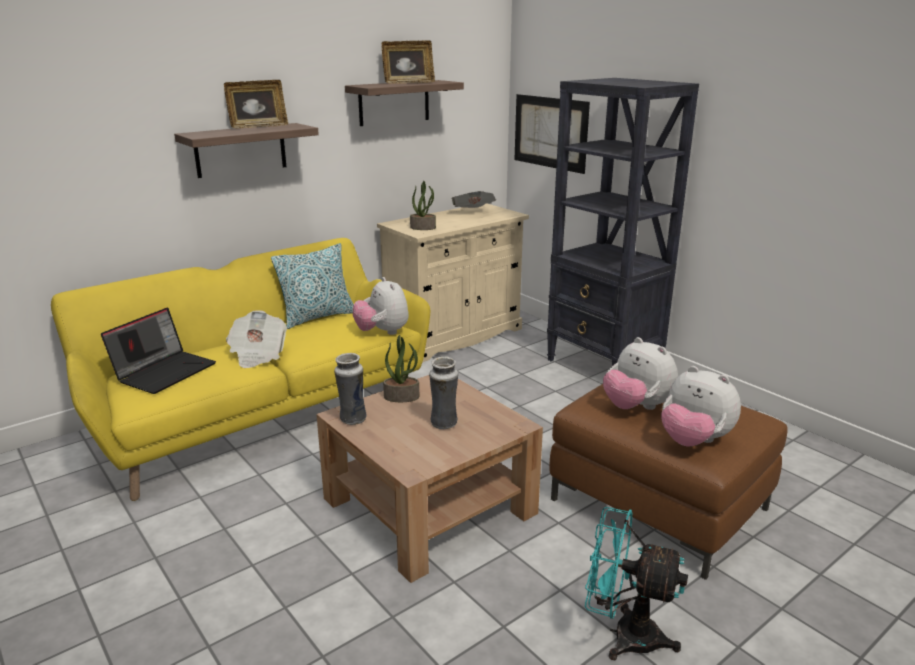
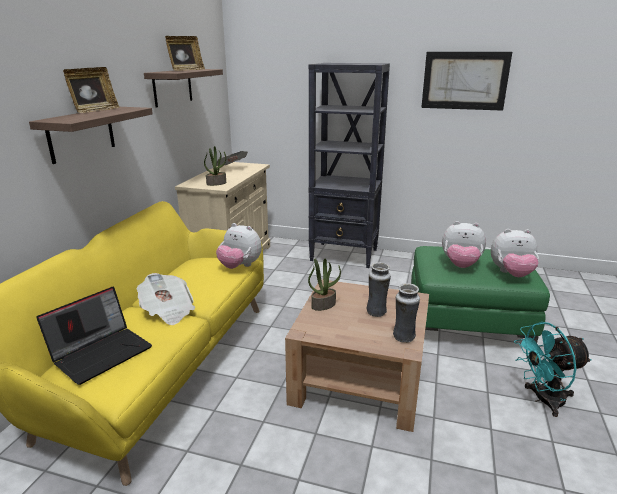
camera: 35 degrees left, 0 degrees up
laptop [101,307,216,394] -> laptop turned 45 degrees clockwise [36,287,152,385]
pillow [271,243,354,329] -> none
vase [334,353,366,425] -> vase moved to [393,283,420,343]
picture [514,94,590,174] -> picture moved to [421,52,512,111]
brown ottoman [549,384,788,580] -> green ottoman [411,246,550,343]

